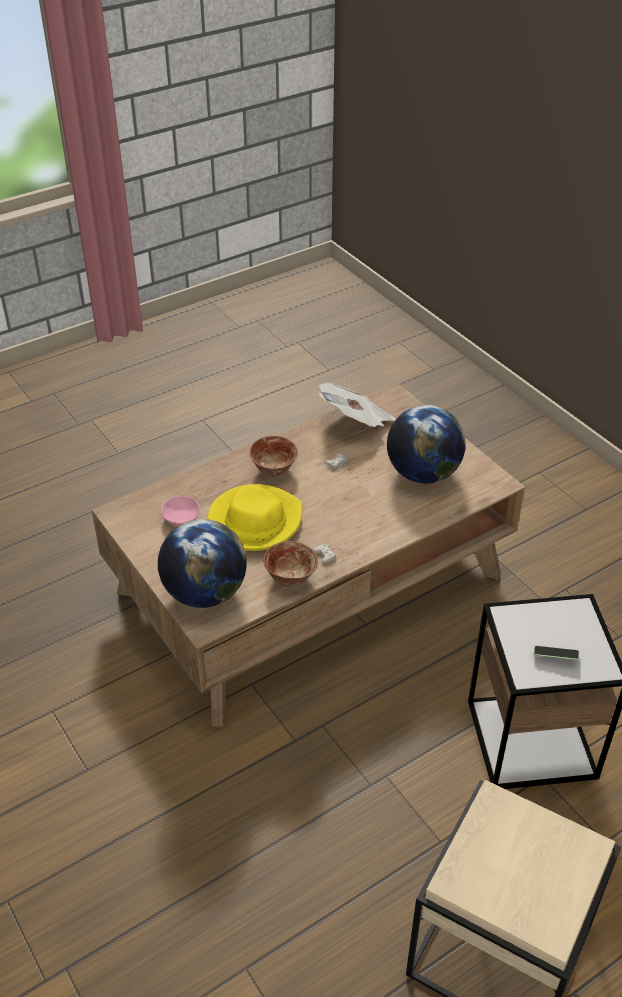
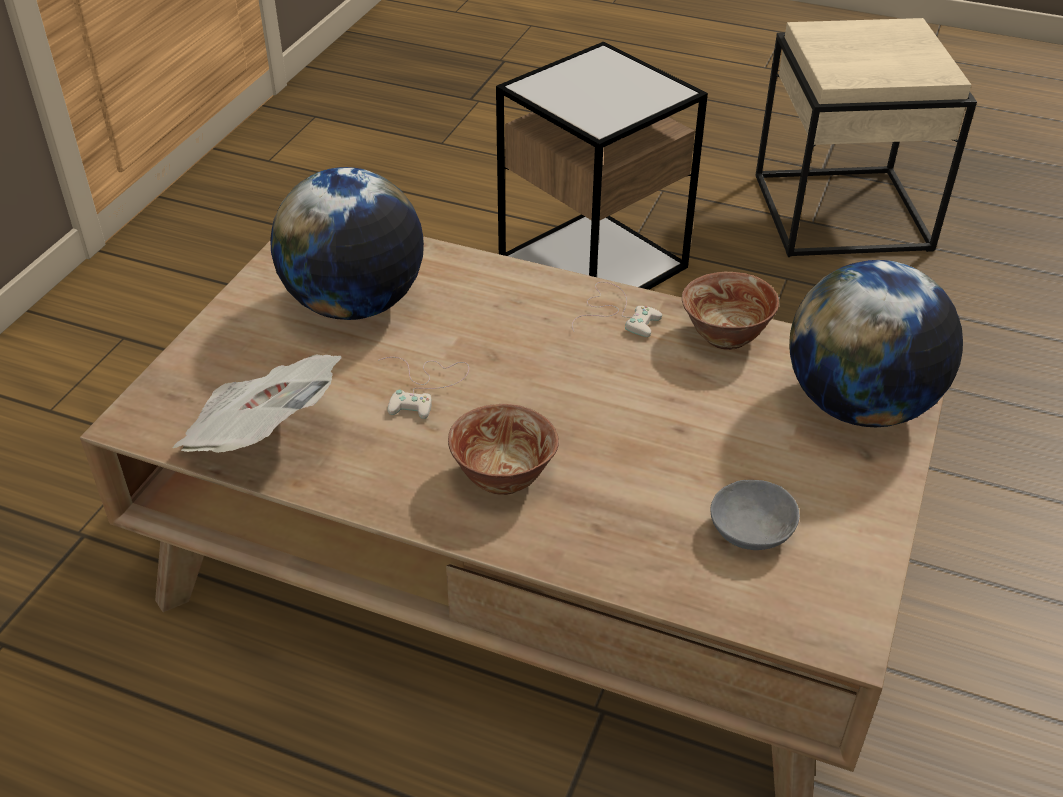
camera: 125 degrees left, 0 degrees up
pink bowl [161,496,200,526] -> grey bowl [710,480,800,550]
yellow hat [208,484,302,551] -> none
phone [534,646,579,660] -> none

